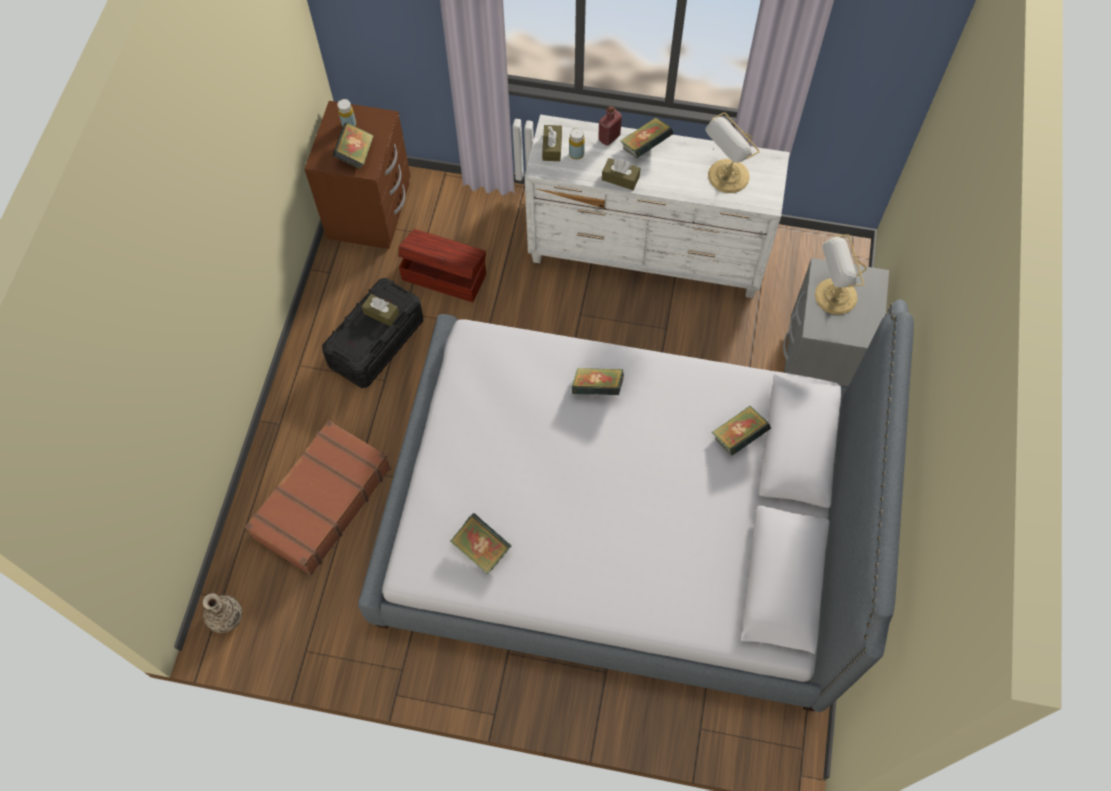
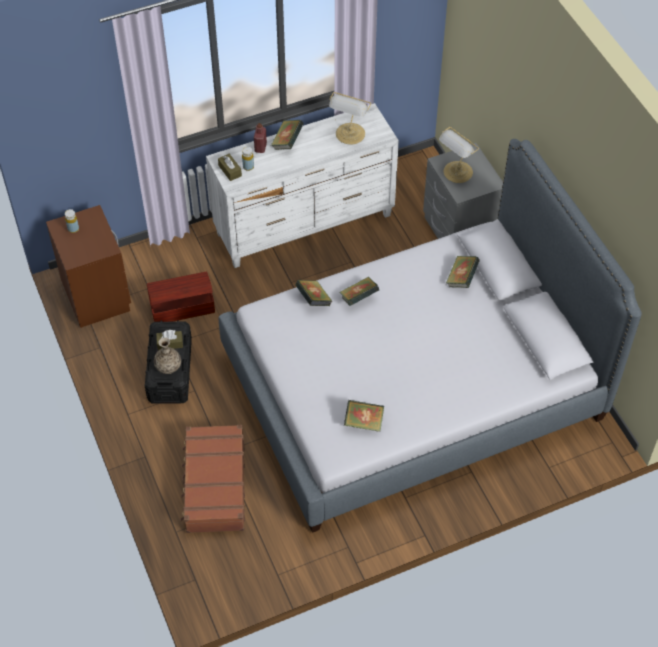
camera: 35 degrees left, 10 degrees down
vase [203,593,242,633] -> vase moved to [154,337,181,374]
book [332,122,374,170] -> book moved to [295,280,332,306]
brown tissue box [602,158,640,190] -> none

